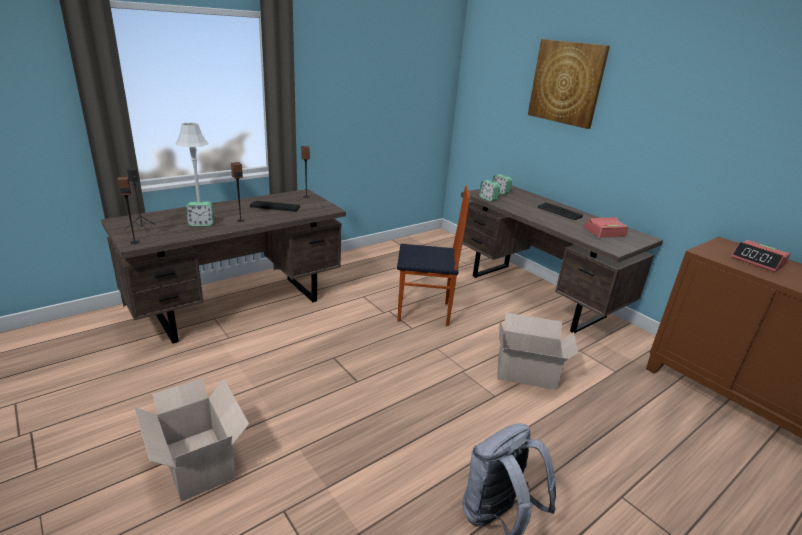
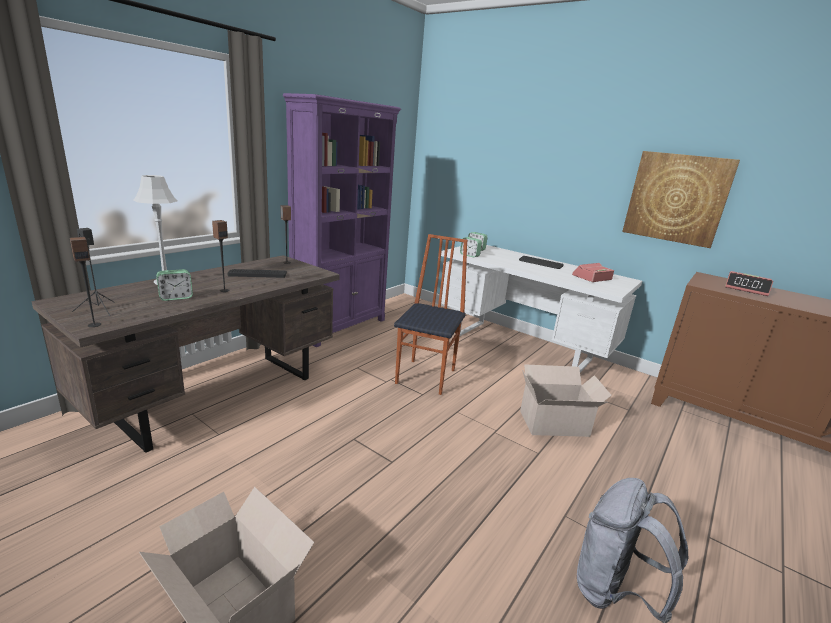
camera: 15 degrees left, 5 degrees down
chair [397,185,470,326] -> chair turned 60 degrees counterclockwise [394,234,467,395]
brown desk [461,185,663,334] -> white desk [441,245,642,372]
picture [528,39,610,129] -> picture moved to [622,151,740,248]
none -> purple bookcase [283,93,401,347]

